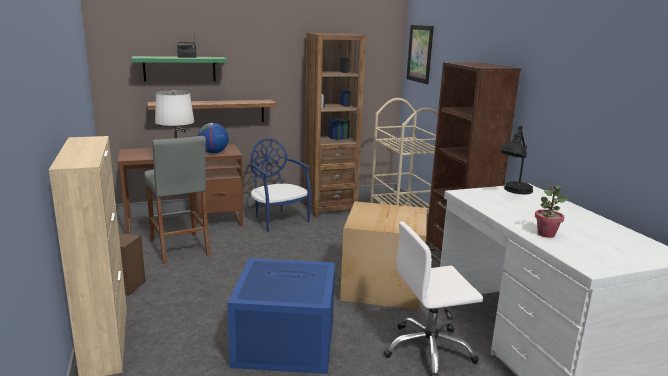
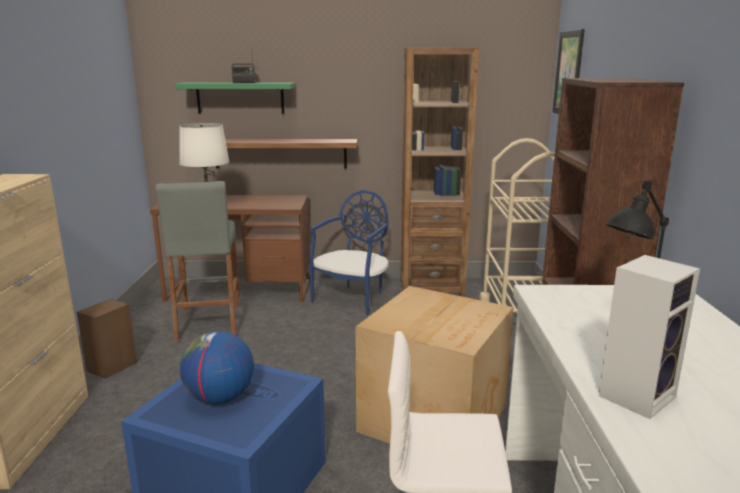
camera: 20 degrees right, 0 degrees up
globe [197,123,229,154] -> globe moved to [180,331,254,404]
blue chair [250,138,311,232] -> blue chair turned 45 degrees clockwise [309,190,389,315]
potted plant [535,186,568,238] -> speaker [599,255,700,419]

